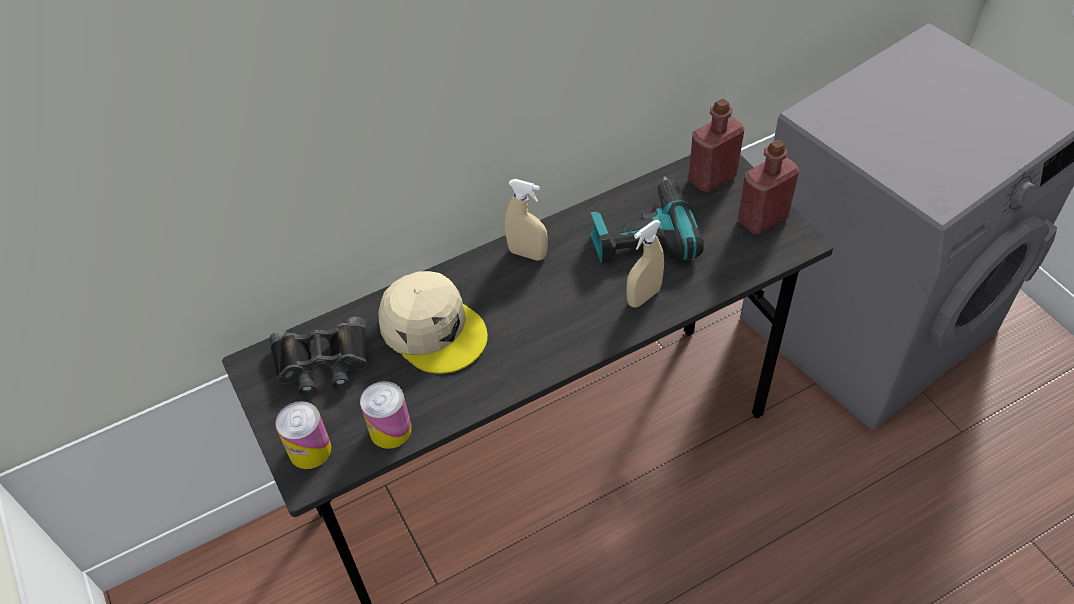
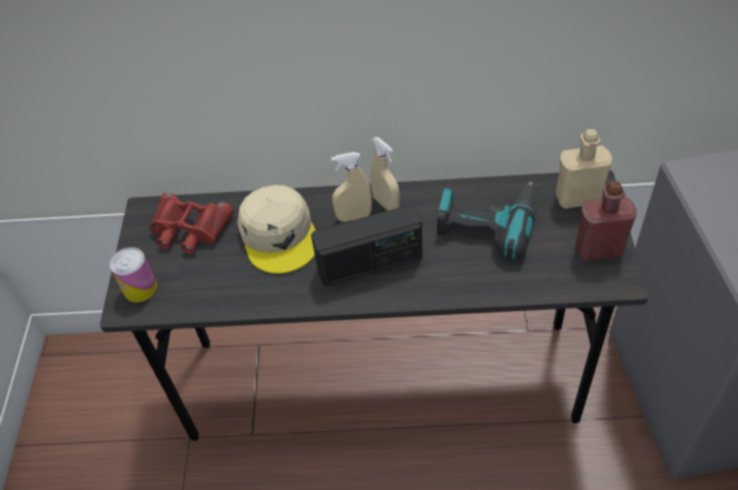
camera: 30 degrees right, 0 degrees up
black binoculars [269,317,367,396] -> red binoculars [149,192,234,254]
can [360,381,412,449] -> none
beige spray bottle [626,220,664,308] -> beige spray bottle moved to [331,152,372,222]
red bottle [689,99,744,192] -> beige bottle [556,129,612,209]
none -> radio [311,205,423,286]

